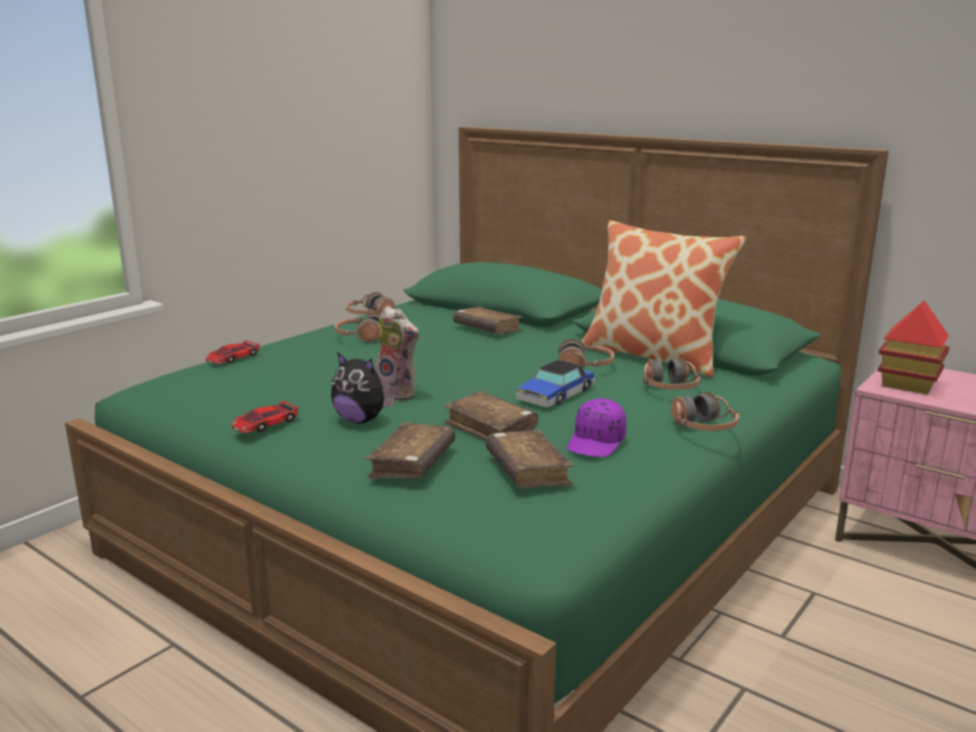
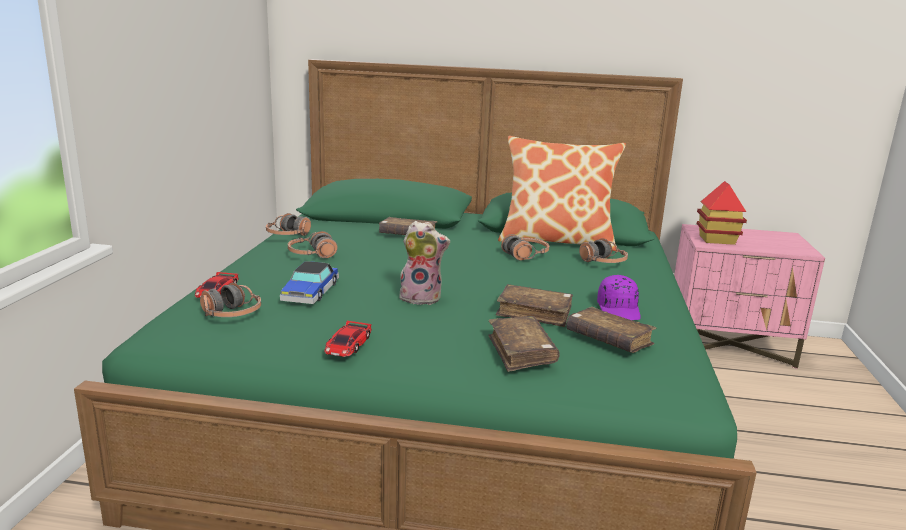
camera: 30 degrees left, 0 degrees up
plush toy [331,352,394,423] -> none
toy car [516,360,595,407] -> toy car moved to [280,261,339,304]
headphones [671,392,739,431] -> headphones moved to [200,283,261,317]

